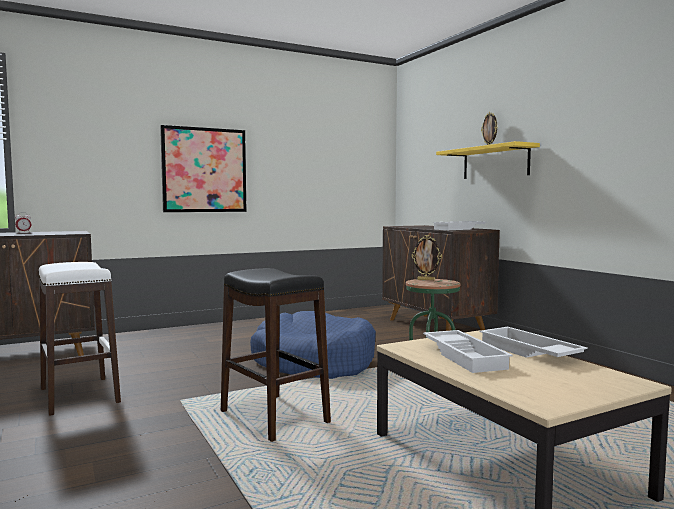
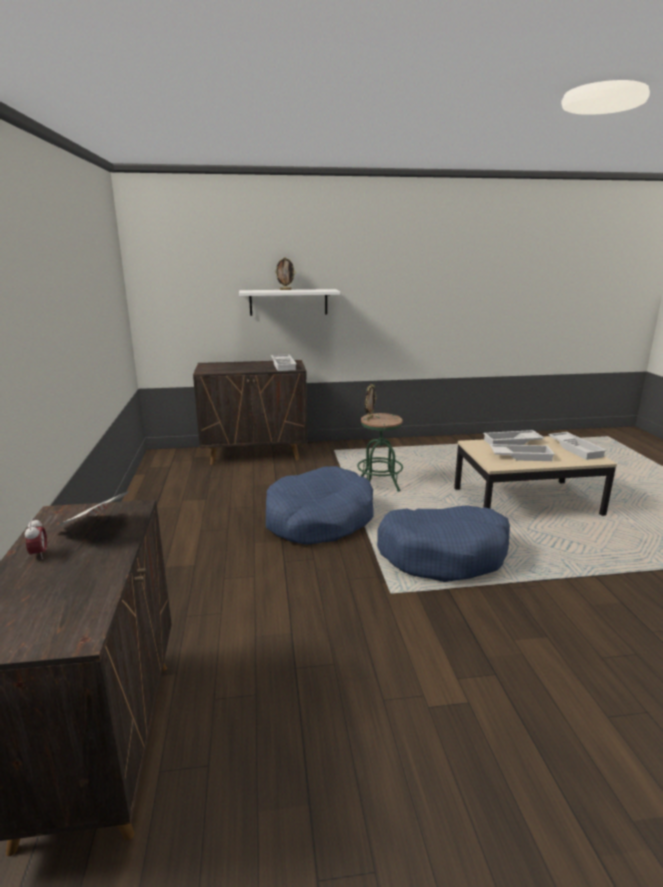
camera: 70 degrees left, 15 degrees up
white stool [39,262,121,416] -> none
picture [160,125,247,212] -> none
black stool [221,268,331,442] -> blue dog bed [377,505,510,582]
yellow shelf [436,141,540,179] -> white shelf [239,289,340,316]
none -> newspaper [54,491,130,529]
none -> white tray [548,432,607,460]

